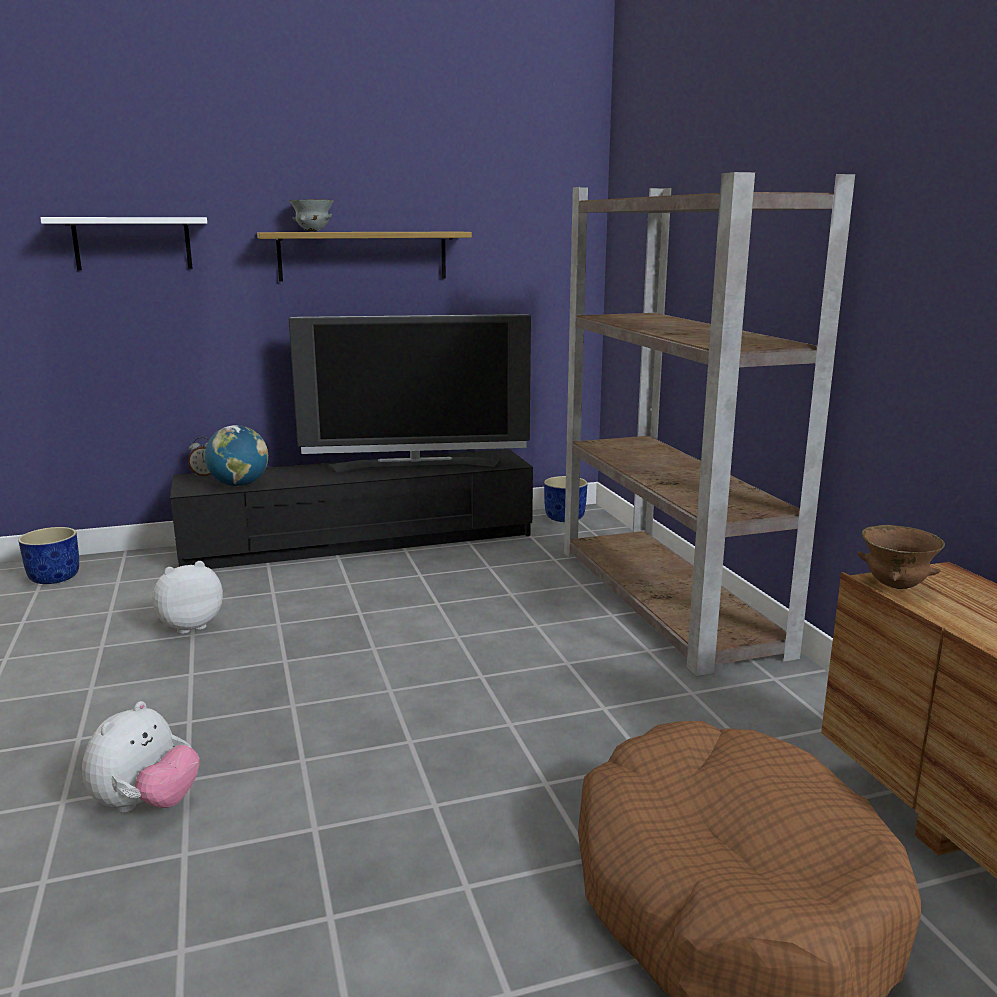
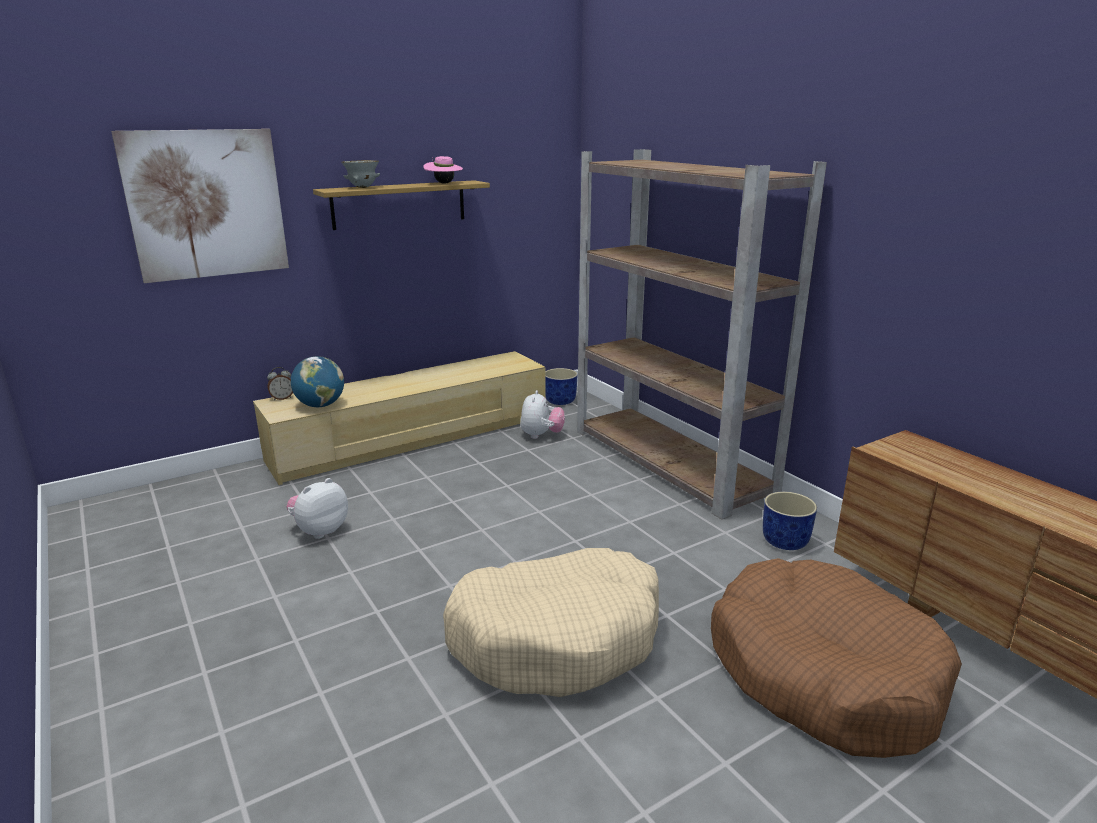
camera: 15 degrees left, 5 degrees up
blue planter [18,527,79,584] -> blue planter moved to [763,492,817,550]
white shelf [40,217,207,270] -> picture [111,129,289,283]
plush toy [82,701,200,813] -> plush toy moved to [520,390,565,439]
black tv stand [170,449,533,569] -> beige tv stand [253,351,546,485]
television [289,314,531,473] -> none
brown bowl [858,525,945,589] -> none
none -> pink hat [424,156,463,184]
none -> beige dog bed [443,548,659,697]

